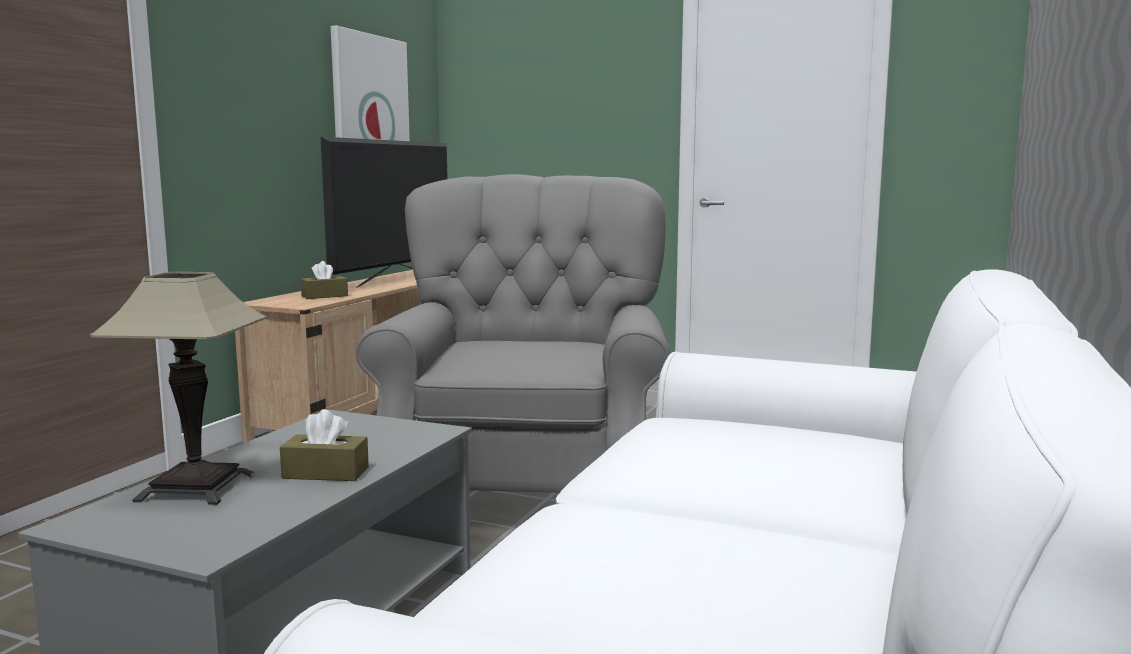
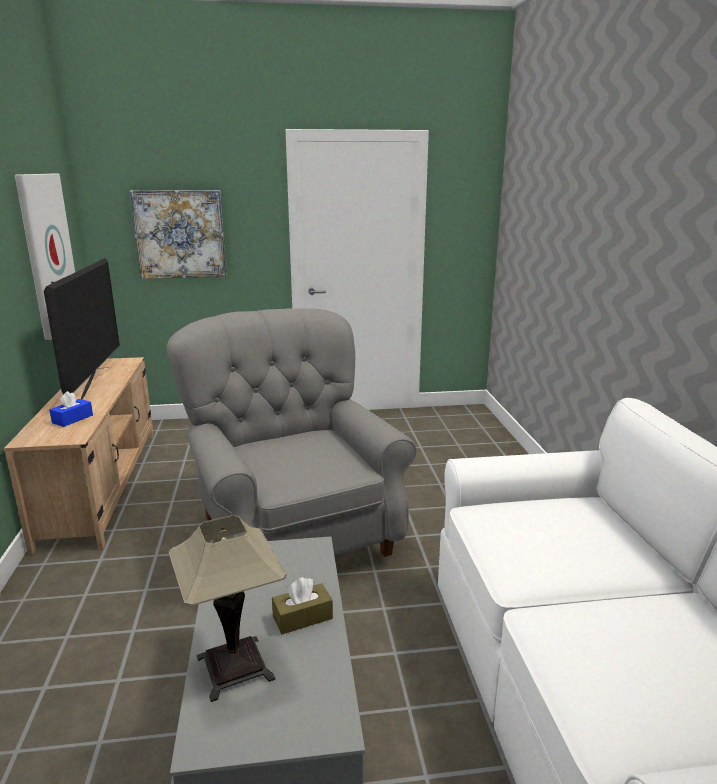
camera: 30 degrees left, 10 degrees up
brown tissue box [301,261,348,299] -> blue tissue box [49,391,93,427]
none -> picture [130,190,226,279]

